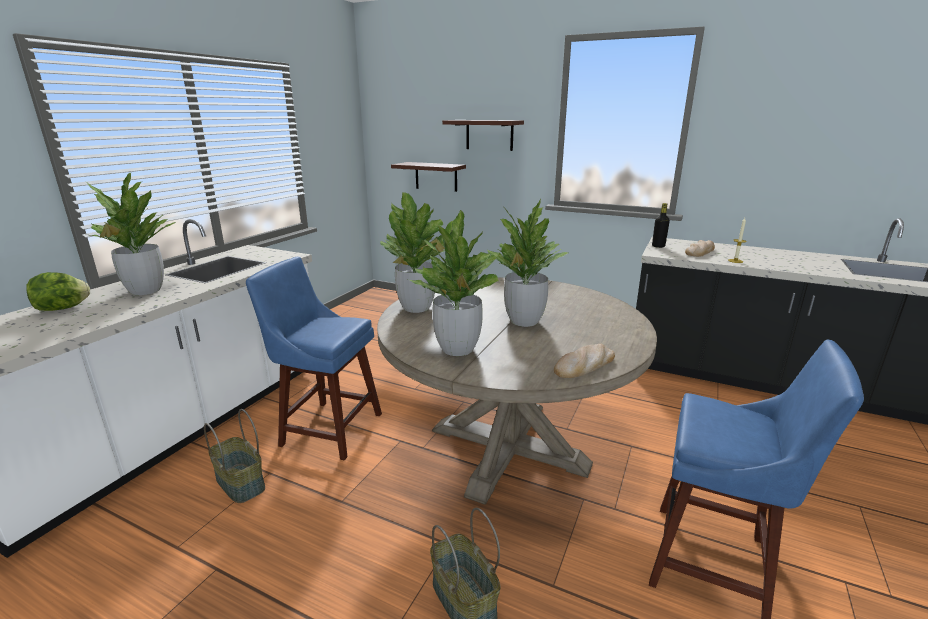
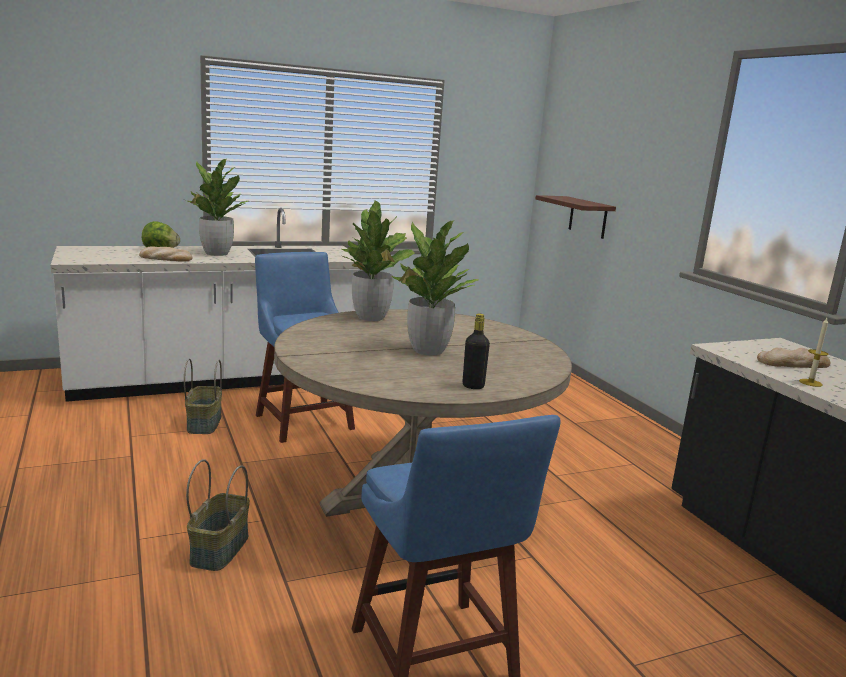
camera: 40 degrees right, 5 degrees down
potted plant [410,210,499,356] -> none
shelf [442,120,524,151] -> none
bread [554,344,615,378] -> bread moved to [139,247,192,262]
black bottle [652,203,670,248] -> black bottle moved to [462,314,490,389]

